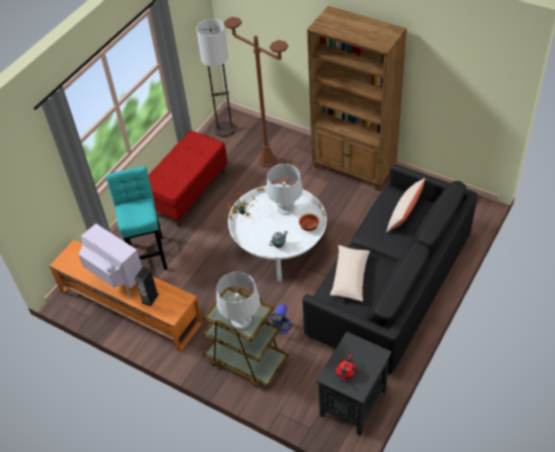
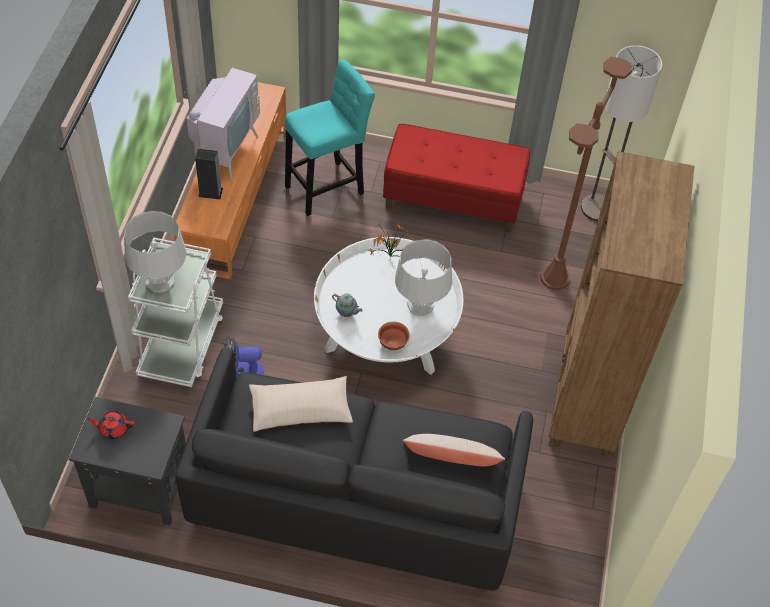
camera: 65 degrees right, 5 degrees up
brown cart [203,287,288,387] -> white cart [128,238,223,387]

